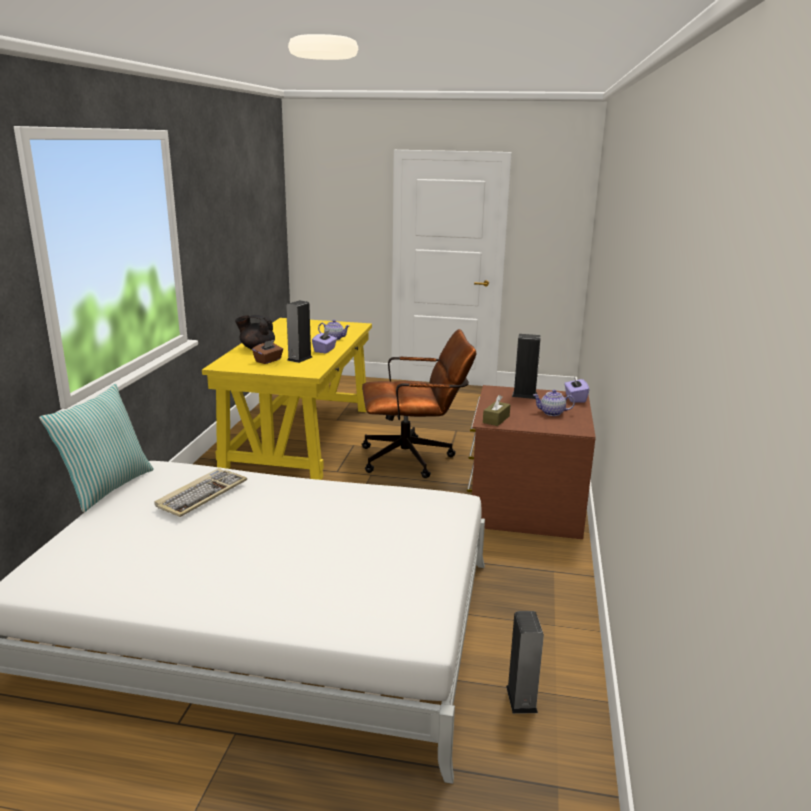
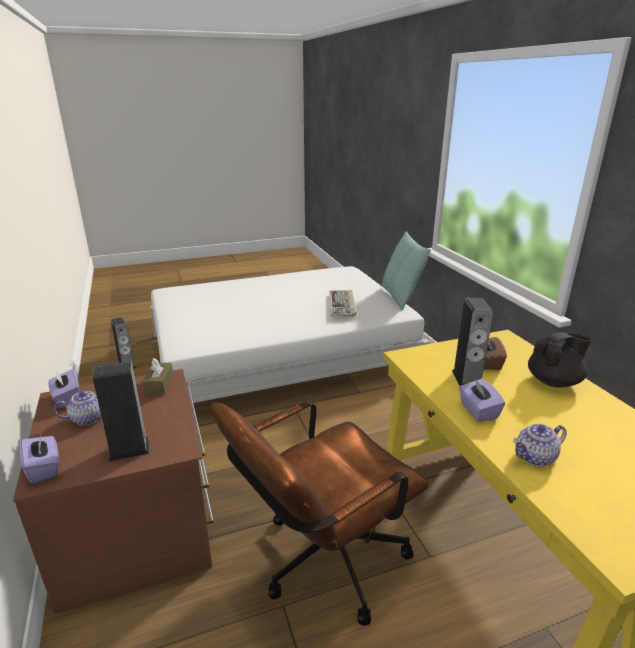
camera: 150 degrees right, 5 degrees up
none -> purple tissue box [48,369,80,408]

